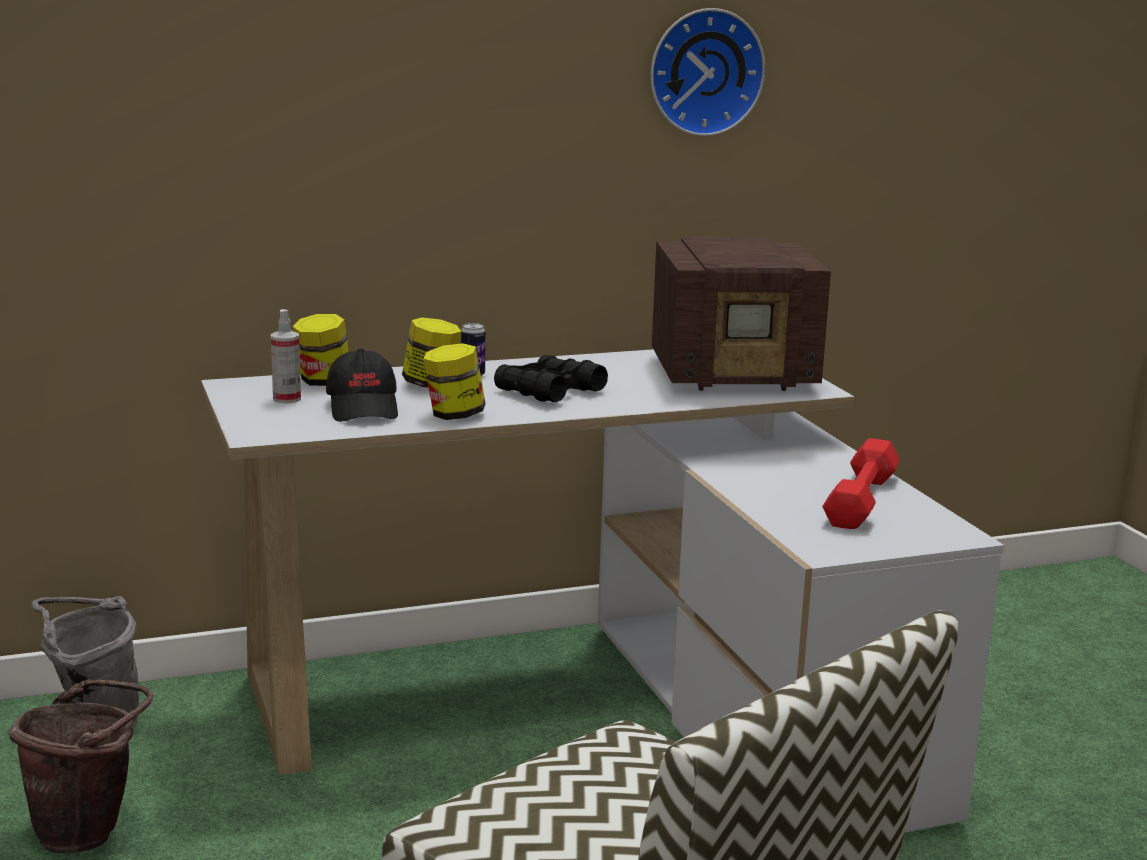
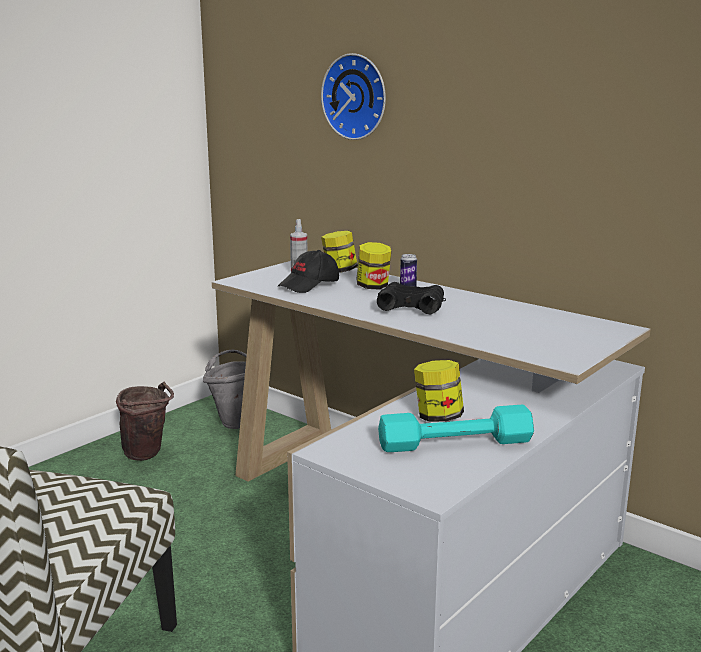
camera: 60 degrees right, 0 degrees up
jar [423,343,486,420] -> jar moved to [414,360,464,422]
wall clock [650,8,766,136] -> wall clock moved to [321,53,386,140]
radio [652,236,831,391] -> none
red dumbbell [823,438,900,529] -> turquoise dumbbell [378,405,534,452]

